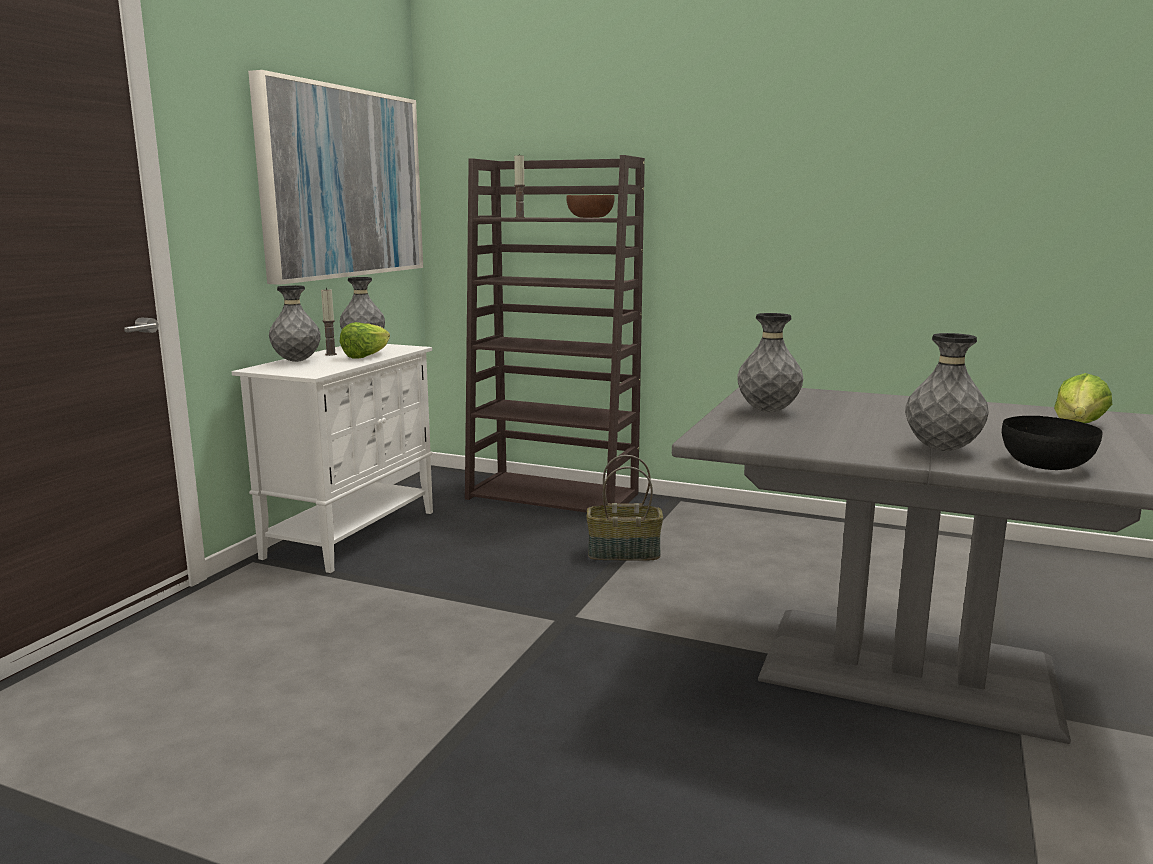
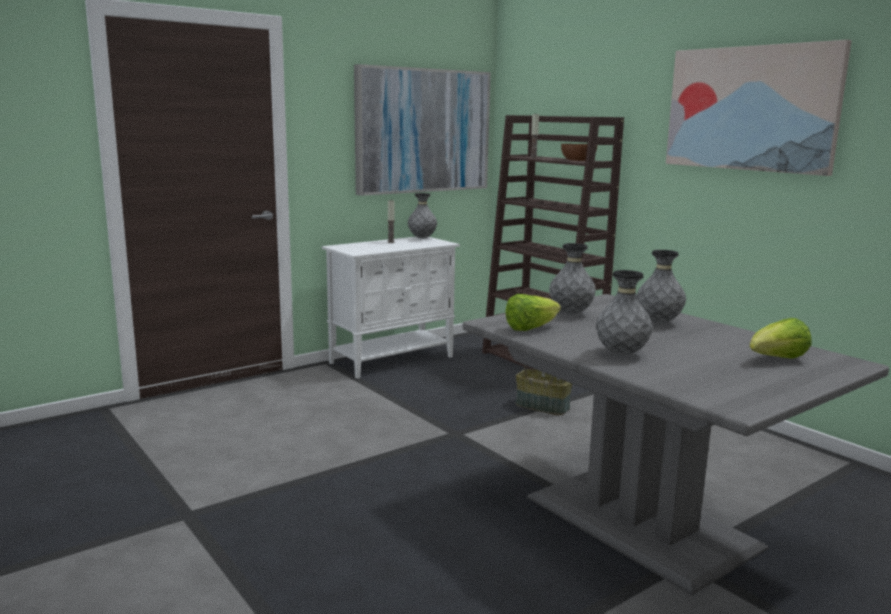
camera: 30 degrees right, 0 degrees up
grey vase [269,285,321,362] -> grey vase moved to [637,250,686,323]
lettuce [340,322,390,358] -> lettuce moved to [505,294,561,331]
black bowl [1002,416,1102,470] -> none
none -> picture [666,40,852,176]

